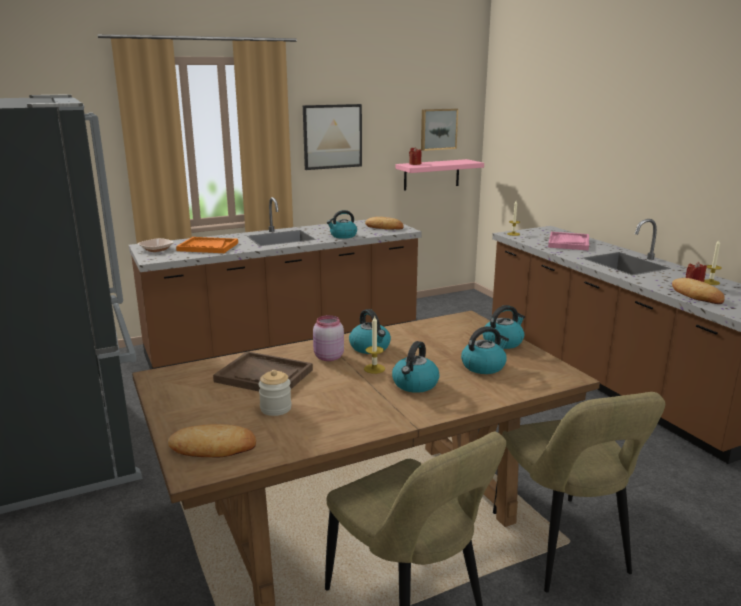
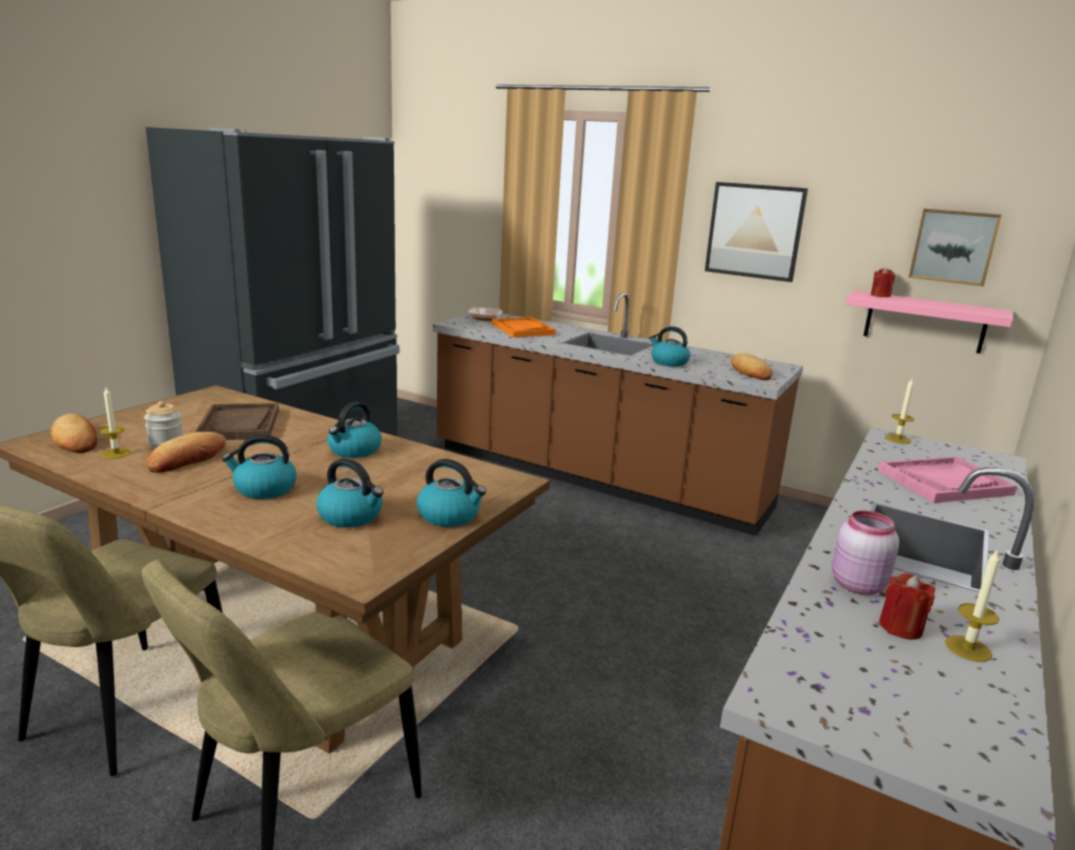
camera: 55 degrees right, 0 degrees up
pink jar [313,315,344,361] -> pink jar moved to [832,511,899,595]
candle [364,316,385,374] -> candle moved to [100,387,131,459]
bread [672,278,725,304] -> bread moved to [147,432,226,473]

